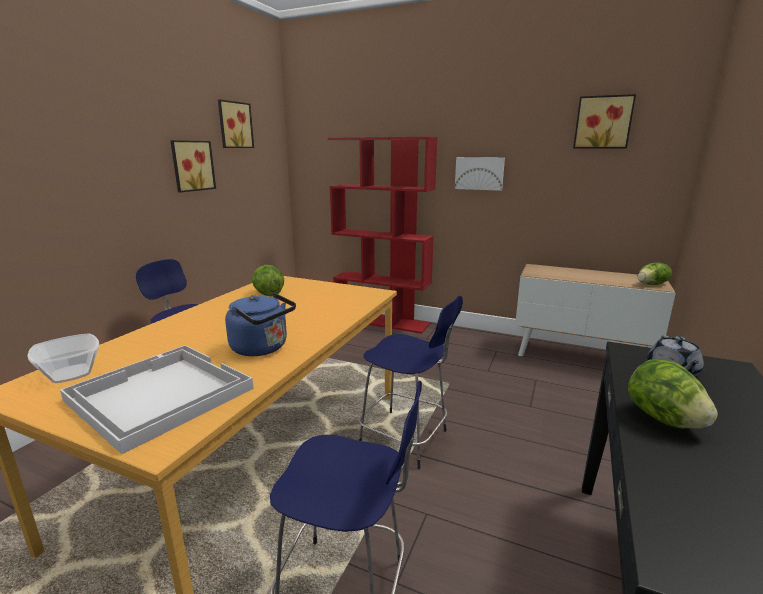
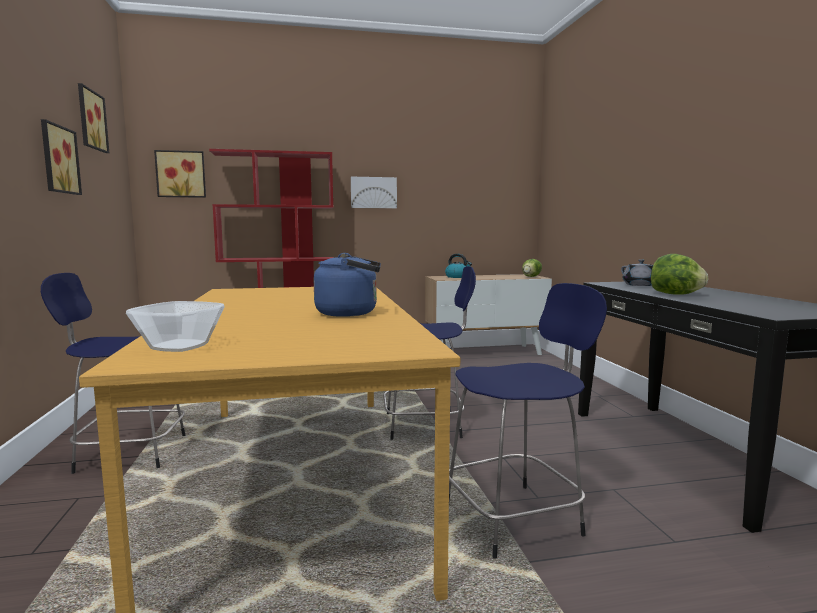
camera: 35 degrees left, 10 degrees down
white tray [60,345,254,454] -> none
lettuce [252,265,284,296] -> none
picture [573,94,636,148] -> picture moved to [154,150,206,198]
none -> kettle [445,254,472,278]

